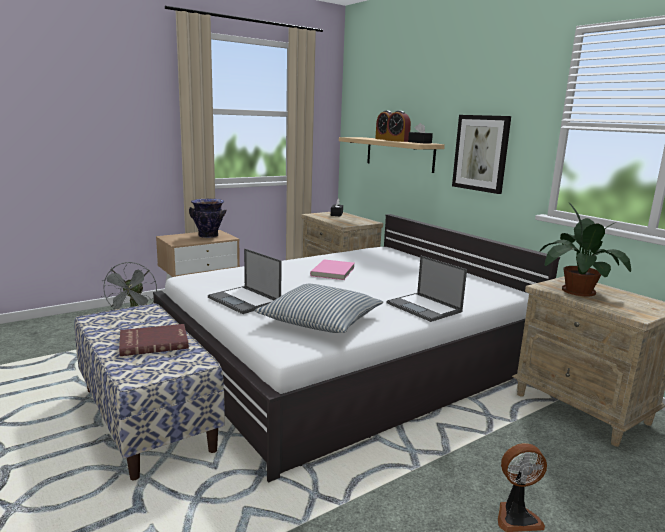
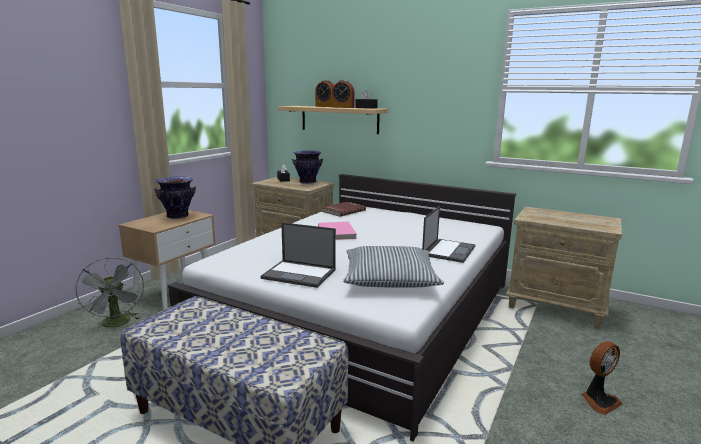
camera: 25 degrees left, 0 degrees up
red book [119,324,189,356] -> red book moved to [321,202,366,217]
laptop [387,256,467,322] -> laptop turned 90 degrees counterclockwise [422,206,475,263]
picture [452,115,511,194] -> none
potted plant [539,203,631,296] -> none
none -> vase [292,151,323,184]

